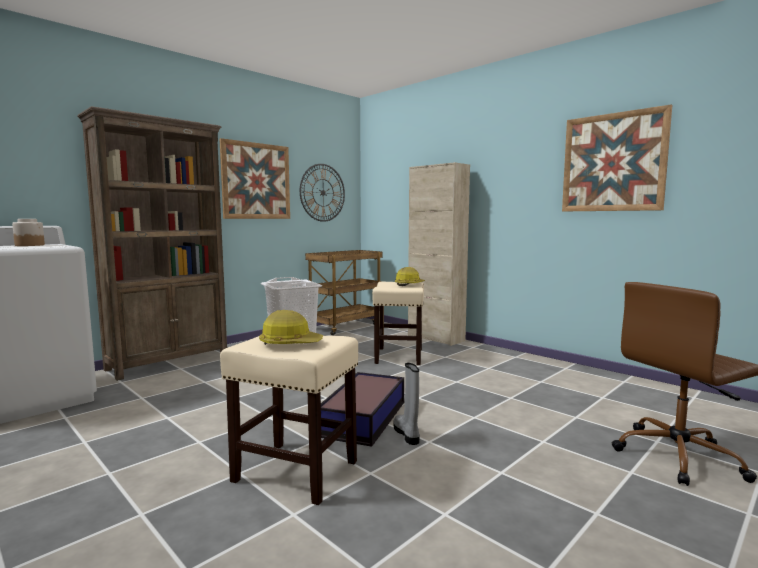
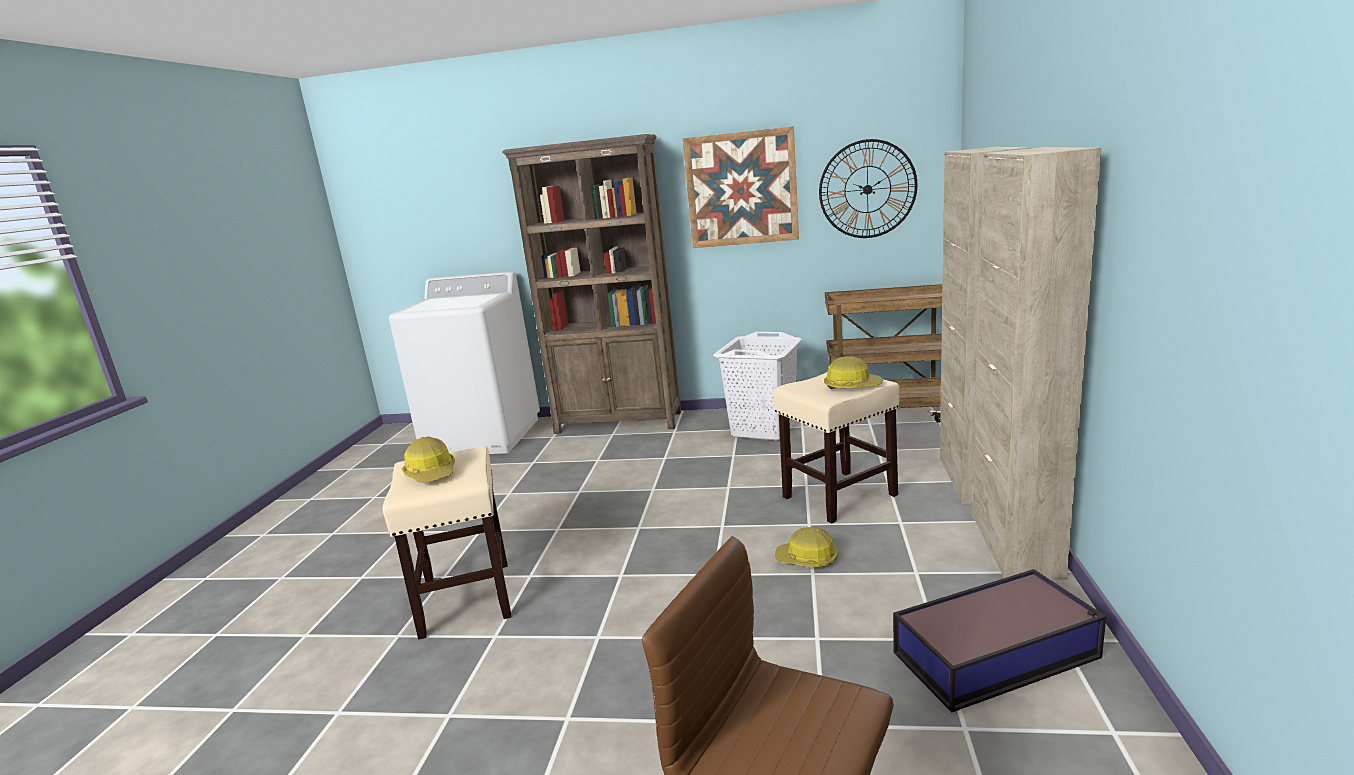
camera: 55 degrees right, 10 degrees up
jar [12,219,45,246] -> none
storage box [321,372,404,447] -> storage box moved to [893,569,1106,713]
grey boot [394,363,420,445] -> none
picture [562,105,672,211] -> none
none -> hard hat [775,527,838,567]
none -> beige cabinet [972,147,1101,580]

